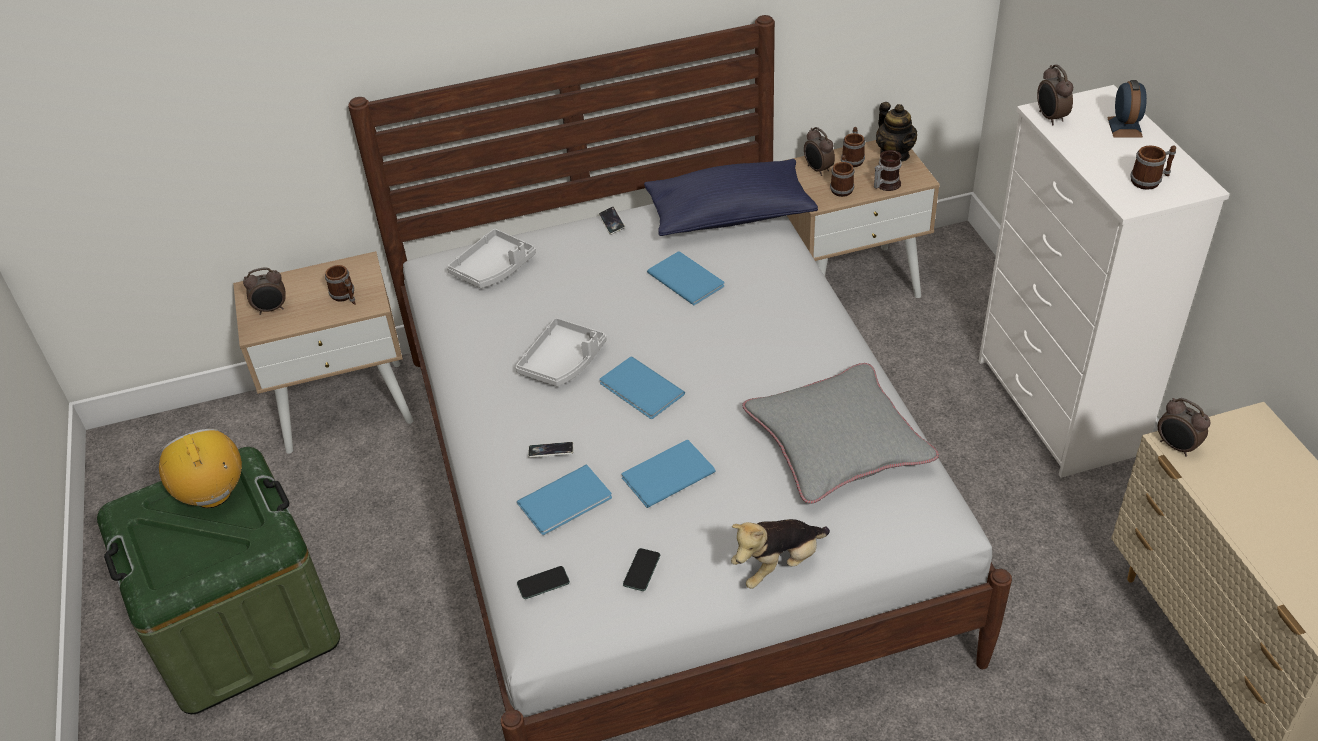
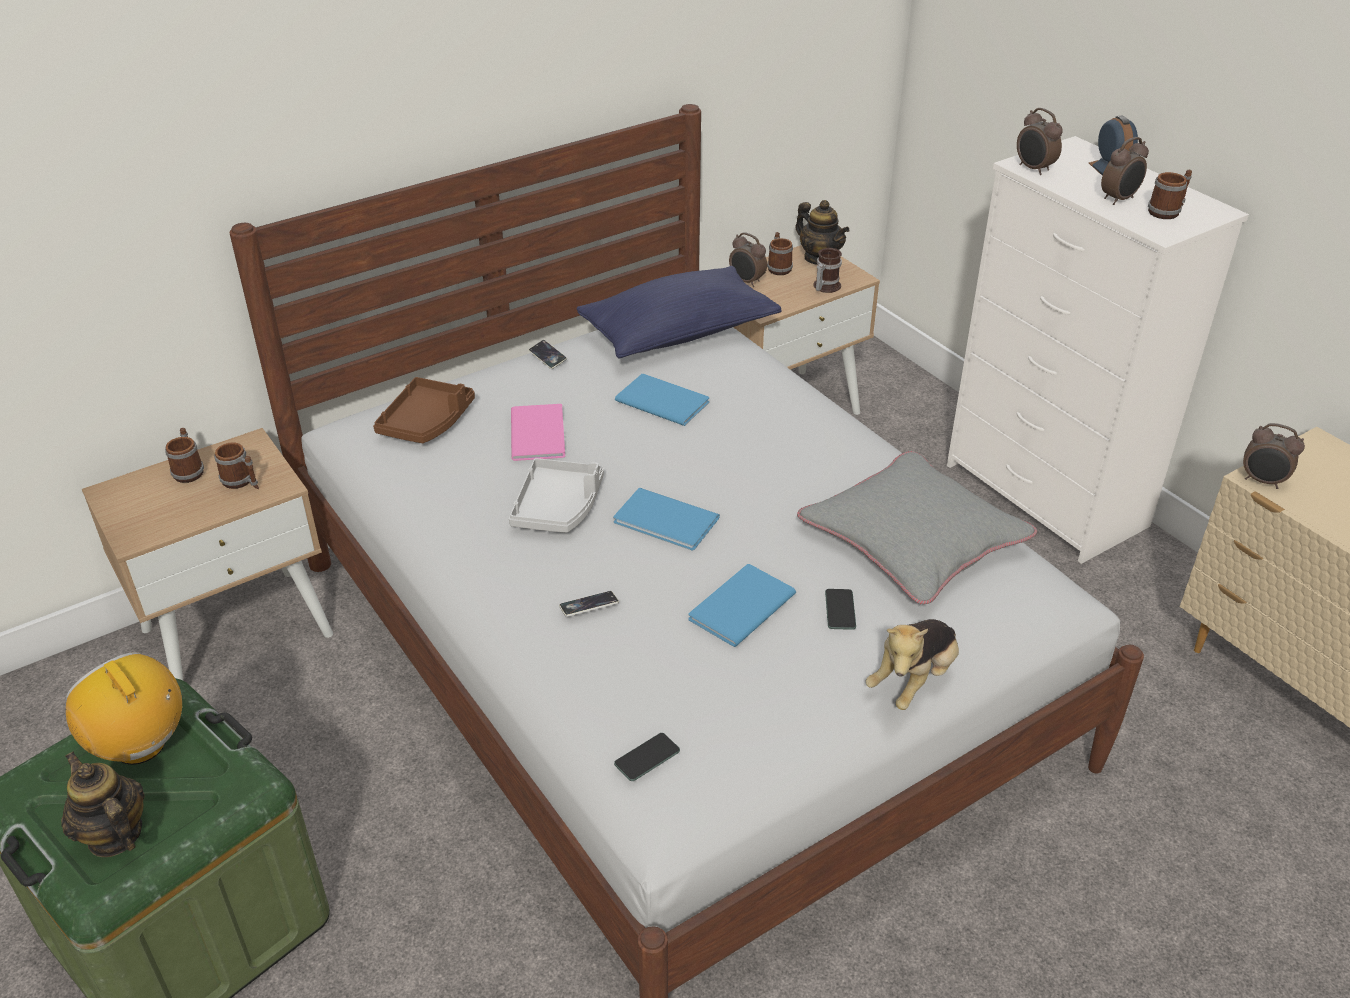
camera: 20 degrees left, 5 degrees down
alarm clock [243,268,286,315] -> alarm clock moved to [1101,137,1149,205]
grey tray [447,229,536,288] -> brown tray [373,377,475,443]
blue book [517,465,612,535] -> none
phone [623,548,660,591] -> phone moved to [825,589,856,630]
mug [830,155,854,197] -> mug moved to [165,428,204,483]
none -> teapot [61,751,144,857]
none -> pink book [511,404,565,461]

